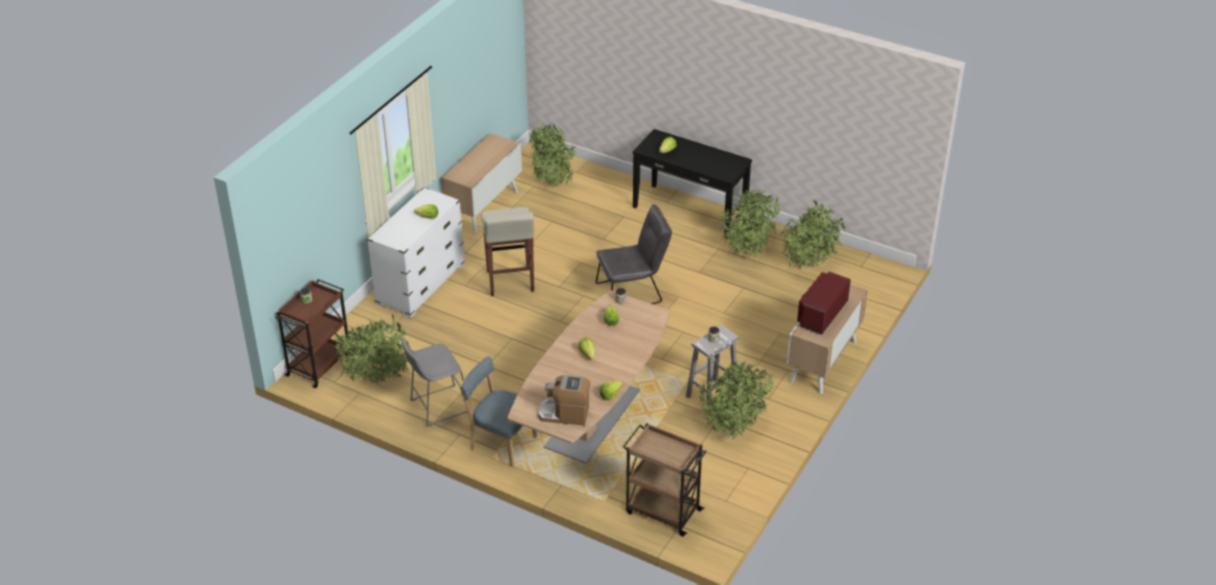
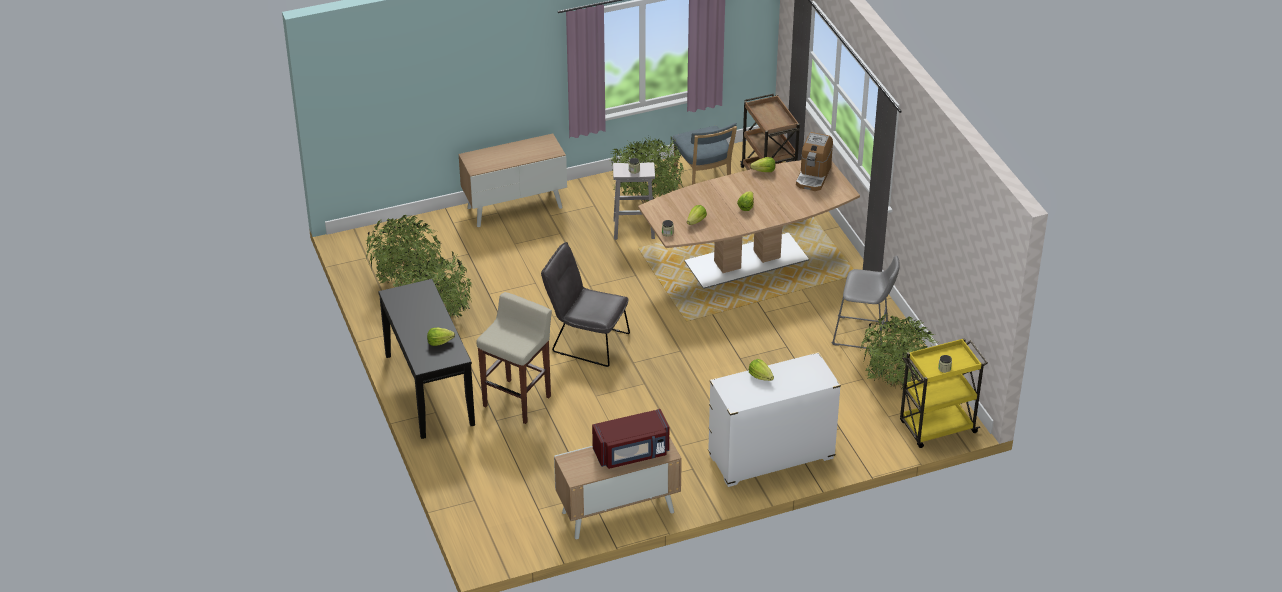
camera: 140 degrees left, 0 degrees up
brown cart [276,279,349,388] -> yellow cart [900,338,988,448]
blue chair [460,356,537,467] -> blue chair moved to [672,123,737,185]
beige stool [481,207,534,296] -> beige stool moved to [477,292,552,424]
potted plant [529,123,576,188] -> none
coffee machine [538,375,590,426] -> coffee machine turned 60 degrees clockwise [796,132,833,191]
red microwave [797,272,851,335] -> red microwave moved to [592,409,669,469]

